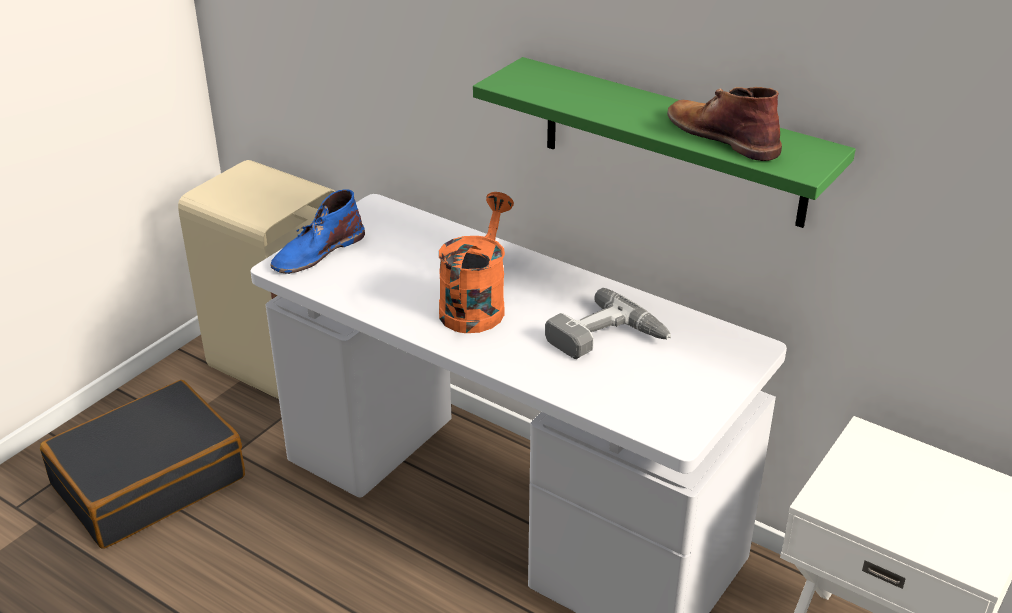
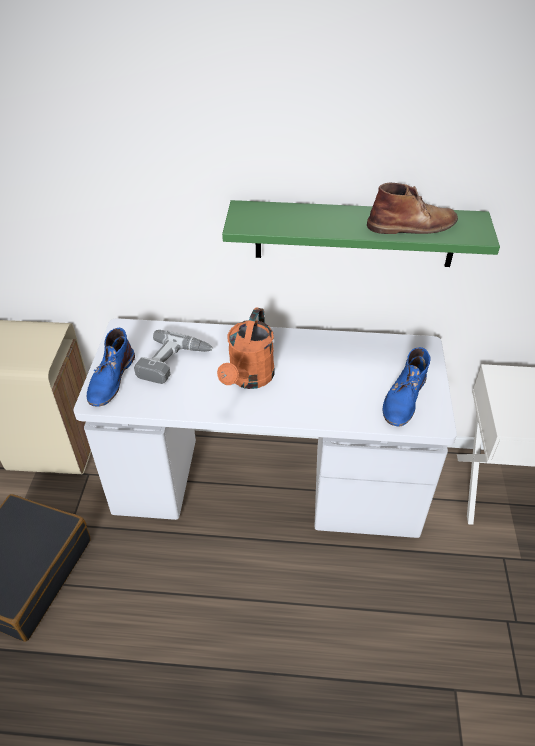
camera: 30 degrees left, 10 degrees up
orange watering can [439,192,514,333] -> orange watering can turned 150 degrees counterclockwise [217,307,275,389]
power drill [545,288,671,359] -> power drill moved to [134,330,213,384]
brown boot [667,87,782,161] -> brown boot turned 150 degrees clockwise [367,183,458,234]
none -> blue boot [383,347,430,427]

